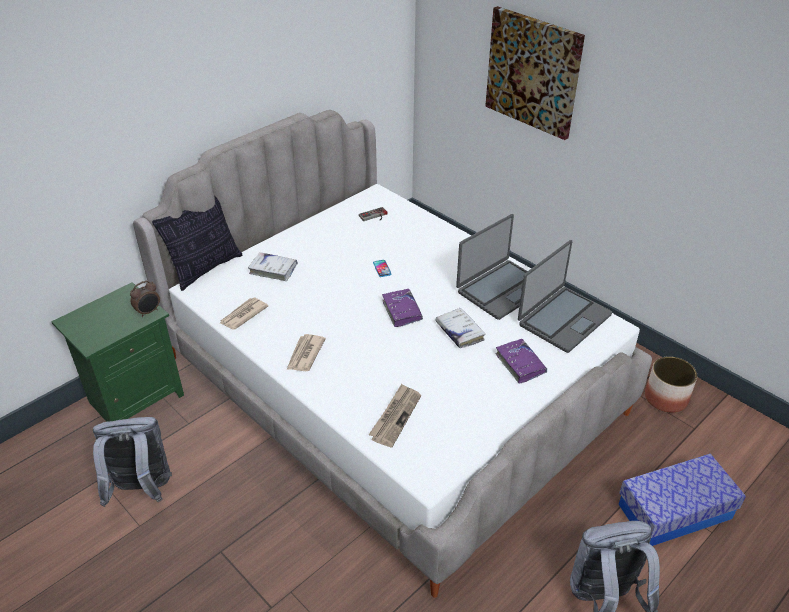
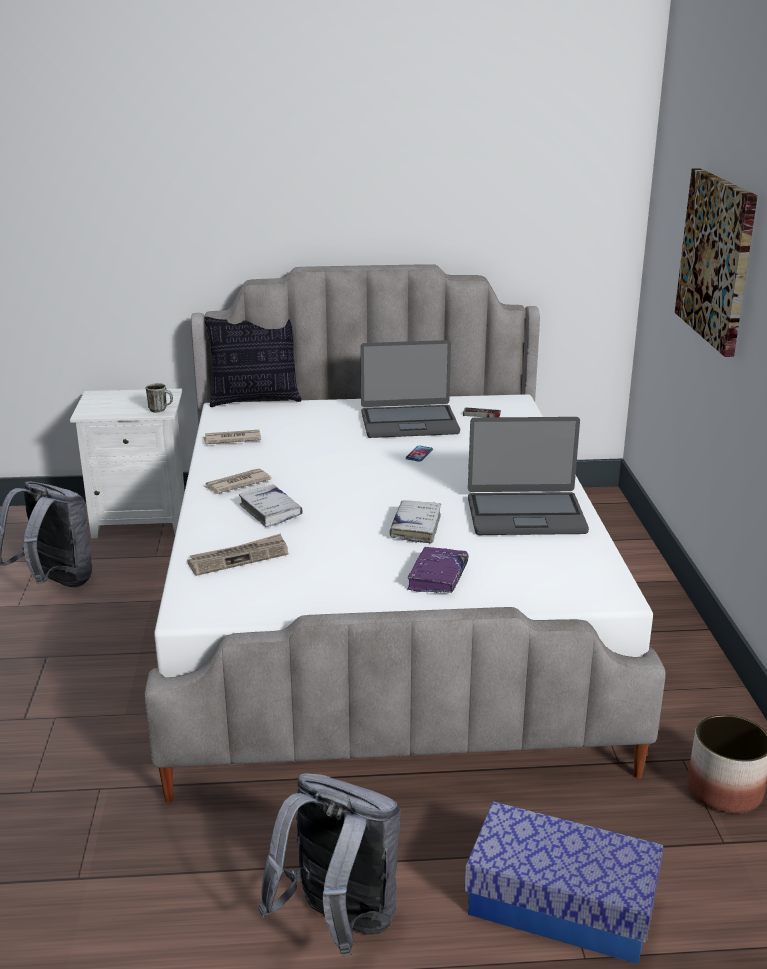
camera: 40 degrees right, 15 degrees down
green nightstand [51,282,184,422] -> white nightstand [70,389,185,538]
alarm clock [130,281,160,317] -> mug [146,383,173,413]
white book [248,252,298,281] -> white book moved to [239,484,303,527]
purple book [382,289,423,327] -> none
laptop [518,240,612,353] -> laptop moved to [360,340,460,438]

